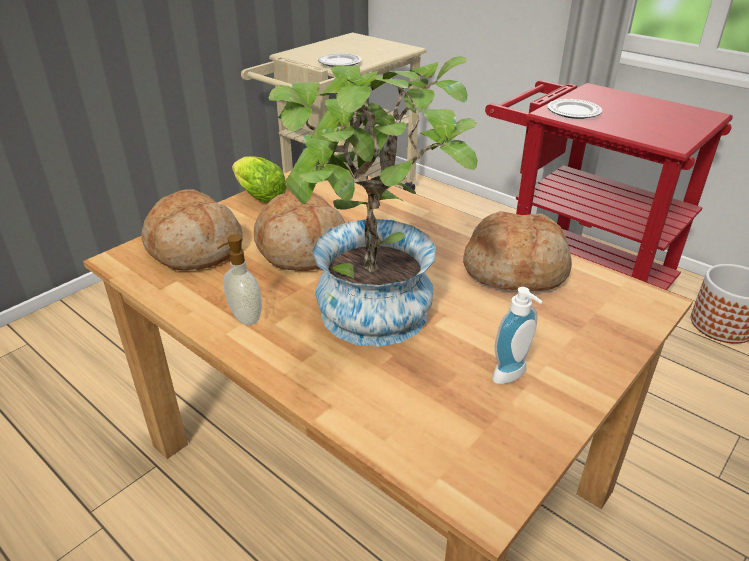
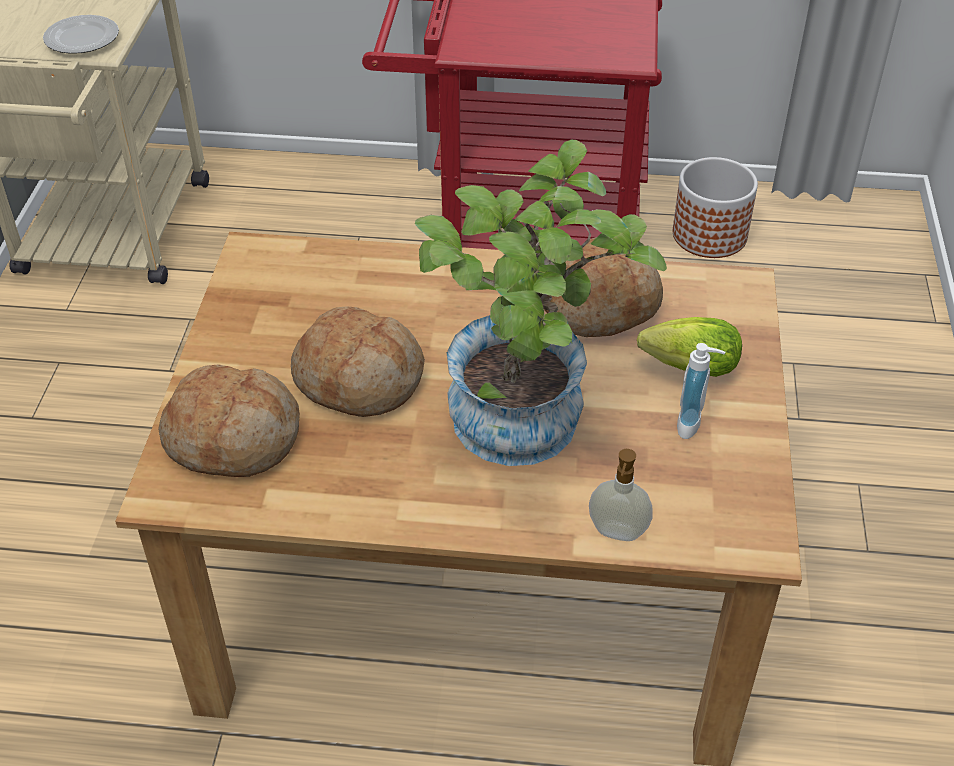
camera: 35 degrees left, 10 degrees up
soap dispenser [217,234,262,325] -> soap dispenser moved to [589,449,653,541]
lettuce [232,156,287,203] -> lettuce moved to [637,317,742,377]
plate [547,99,602,119] -> none

